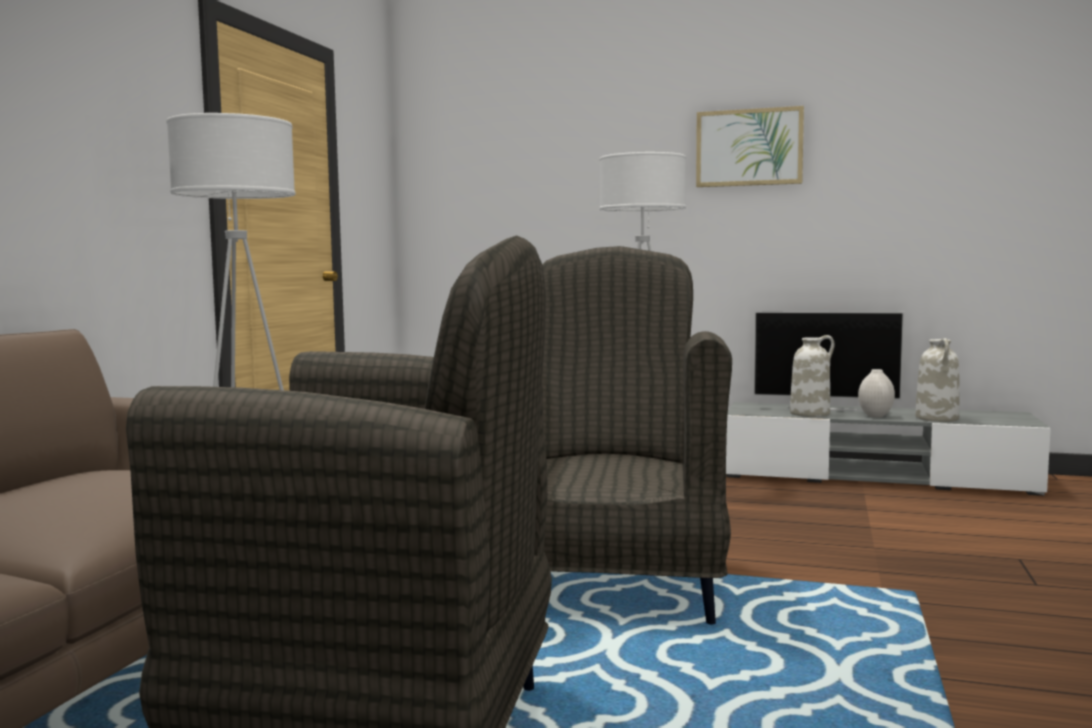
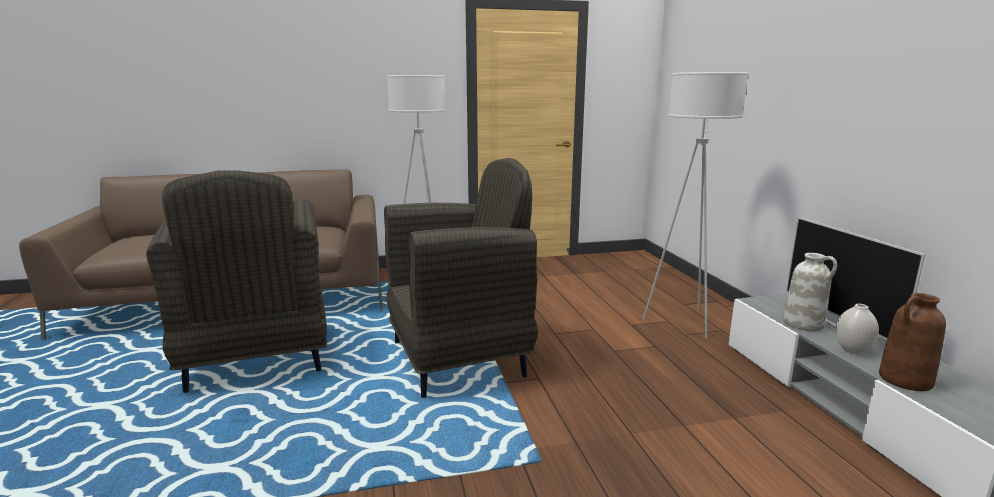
camera: 60 degrees right, 10 degrees up
picture [696,106,804,187] -> none
white vase [915,338,960,422] -> brown vase [879,293,946,391]

